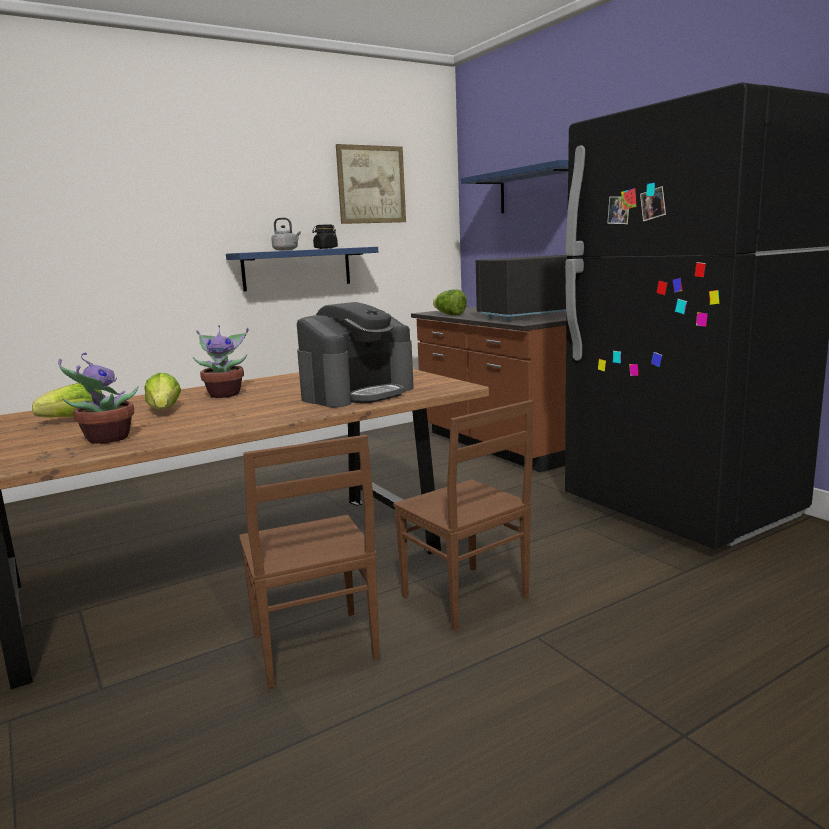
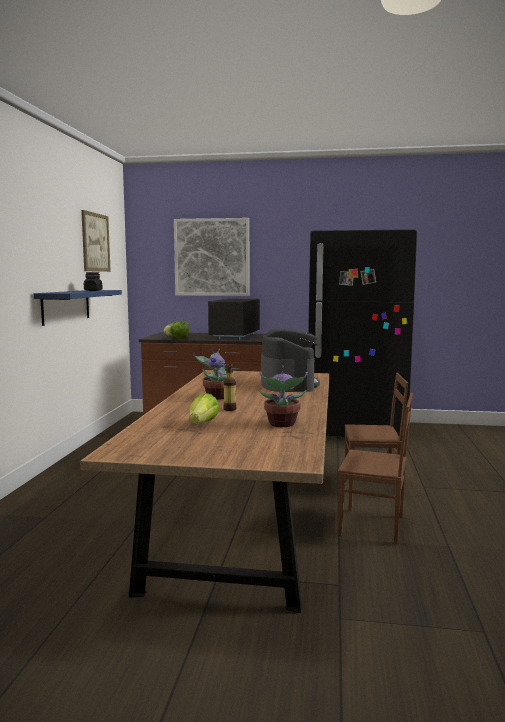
camera: 50 degrees left, 5 degrees down
lettuce [144,373,181,409] -> bottle [223,364,236,411]
grey kettle [271,218,301,251] -> none
blue shelf [461,160,568,214] -> picture [174,218,249,296]

